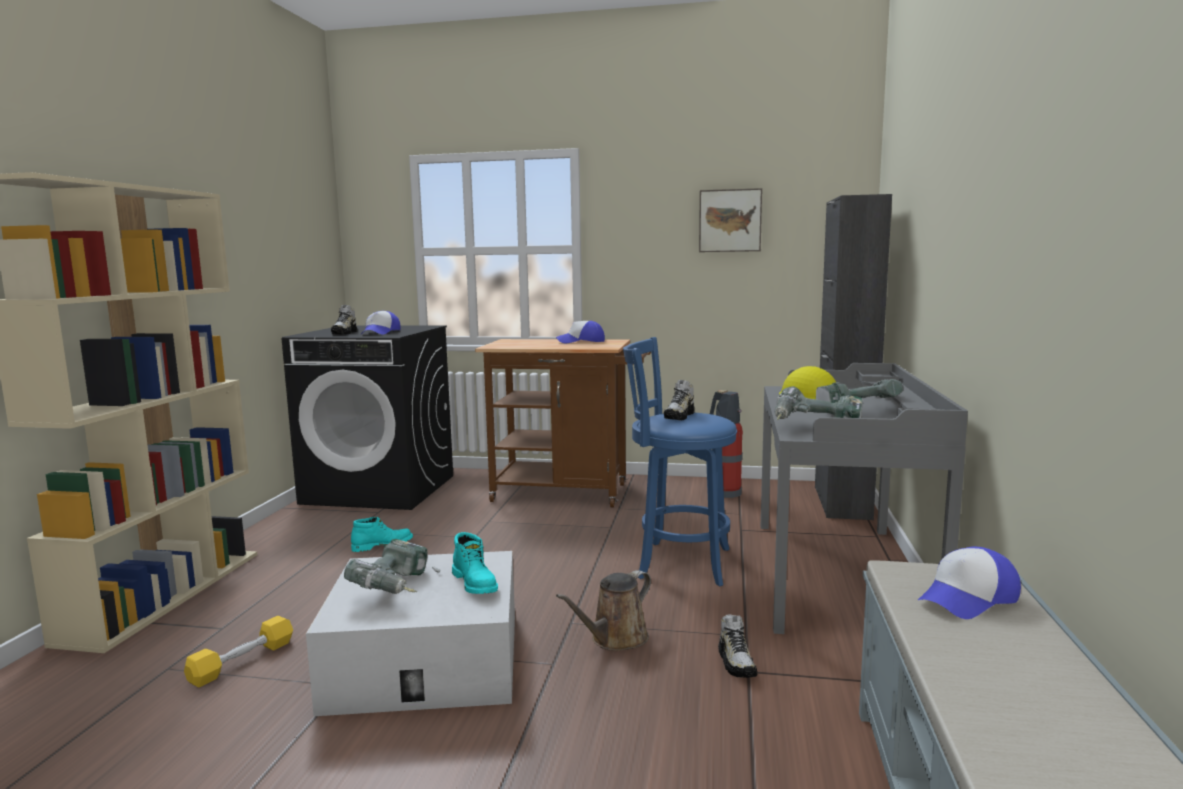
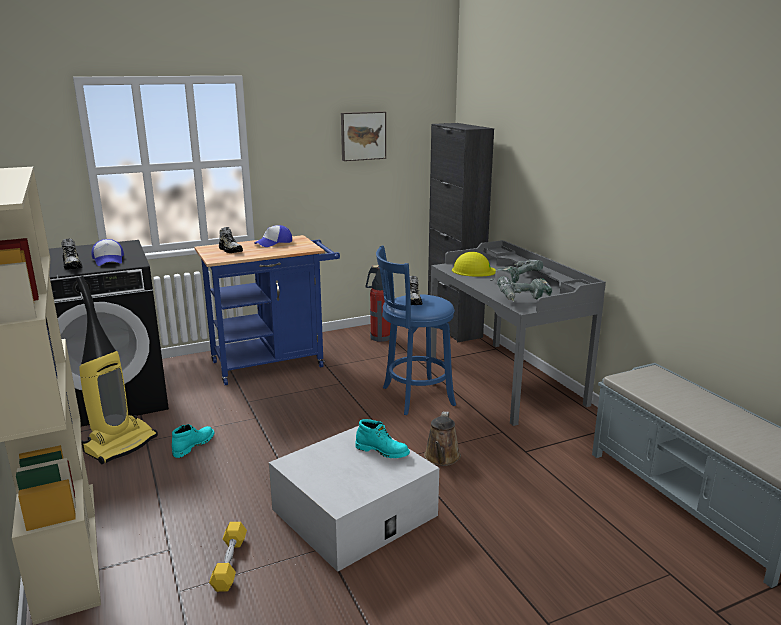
camera: 35 degrees left, 10 degrees up
power drill [344,539,440,594] -> none
brown cart [475,339,651,507] -> blue cart [194,235,340,385]
shoe [718,614,757,678] -> shoe moved to [219,227,243,253]
cap [918,546,1021,619] -> none
none -> vacuum cleaner [76,276,158,464]

